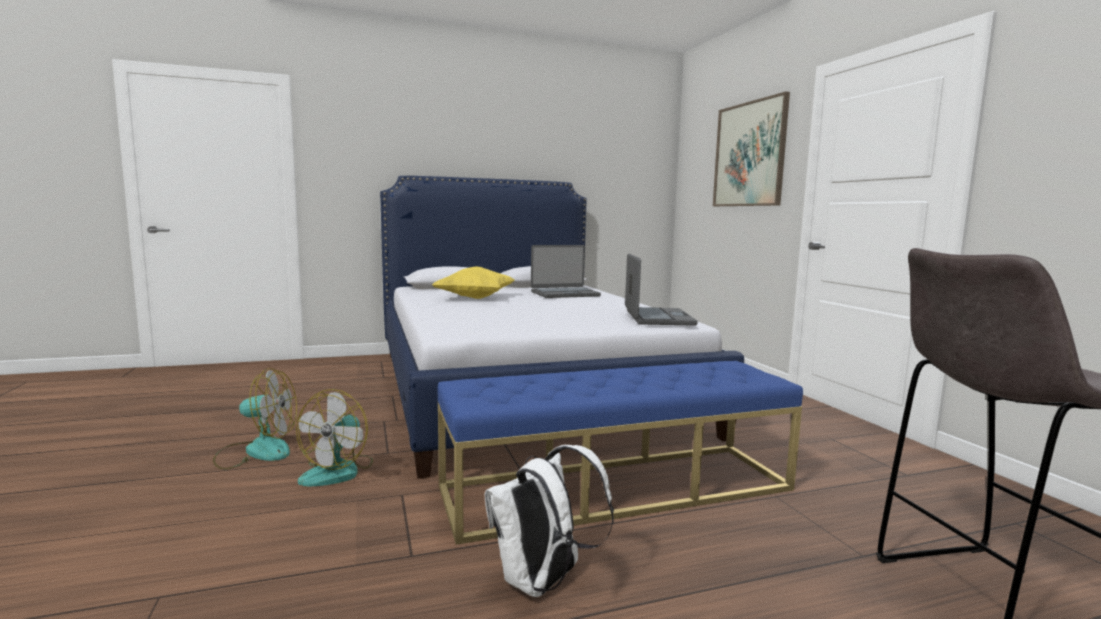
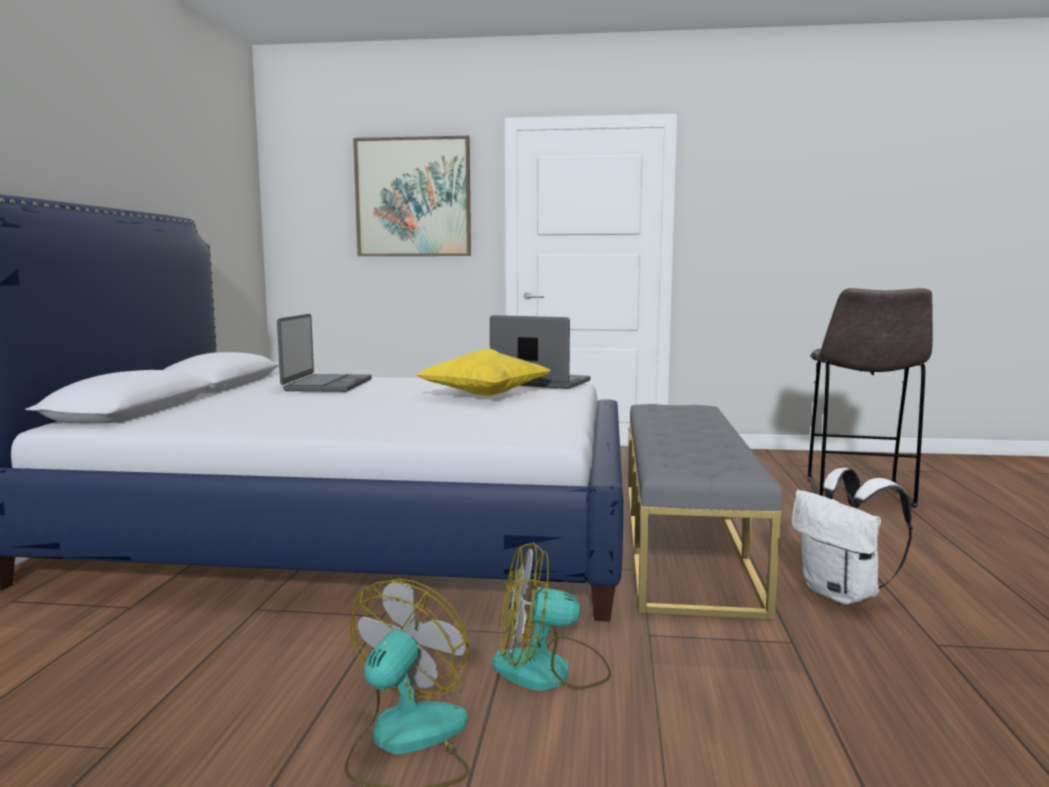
camera: 65 degrees left, 0 degrees up
fan [296,389,373,486] -> fan turned 135 degrees clockwise [492,542,611,691]
yellow pillow [432,267,515,299] -> yellow pillow moved to [415,349,550,396]
blue bench [437,361,803,545] -> grey bench [628,404,782,620]

